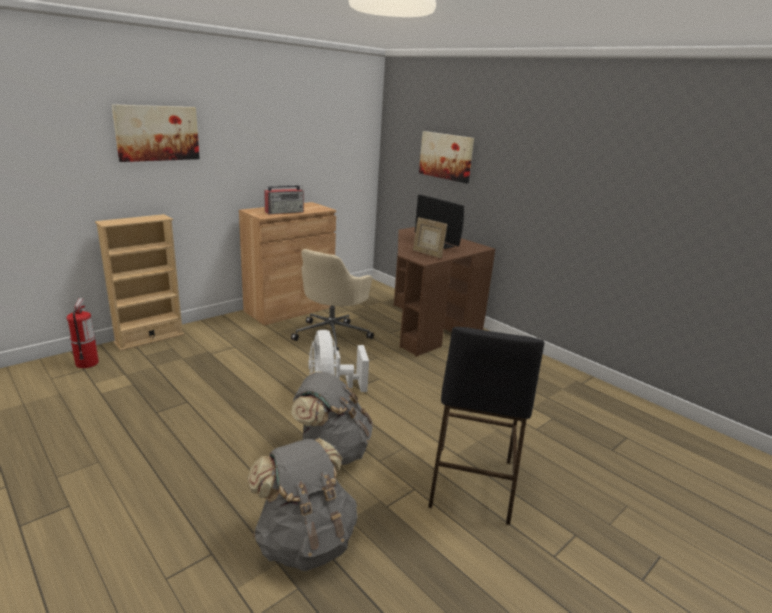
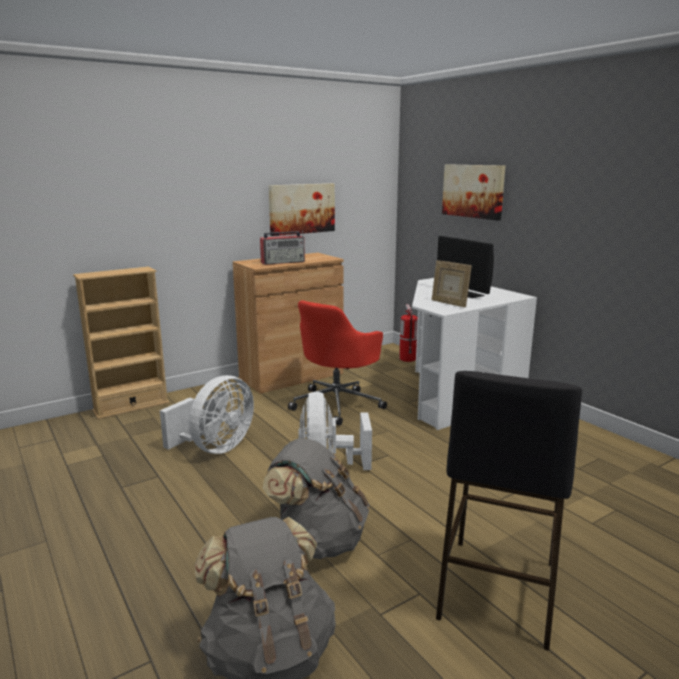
camera: 10 degrees right, 5 degrees down
fire extinguisher [67,298,99,368] -> fire extinguisher moved to [399,304,418,362]
picture [112,104,200,162] -> picture moved to [269,183,335,236]
beige office chair [291,249,374,353] -> red office chair [288,300,387,426]
brown desk [394,227,495,357] -> white desk [412,278,537,430]
none -> white fan [160,375,254,454]

